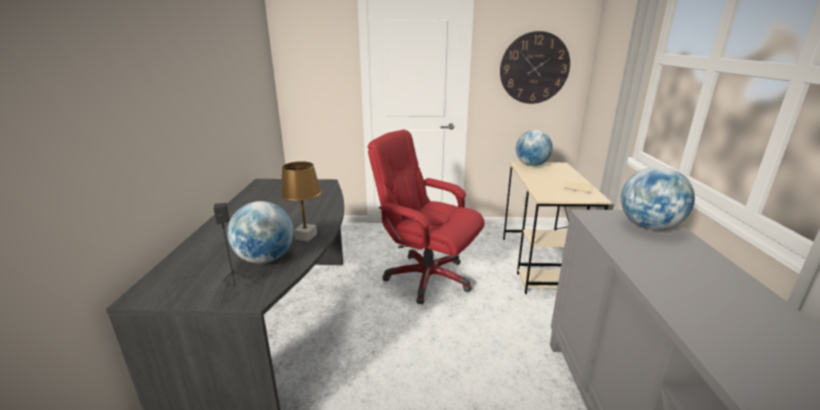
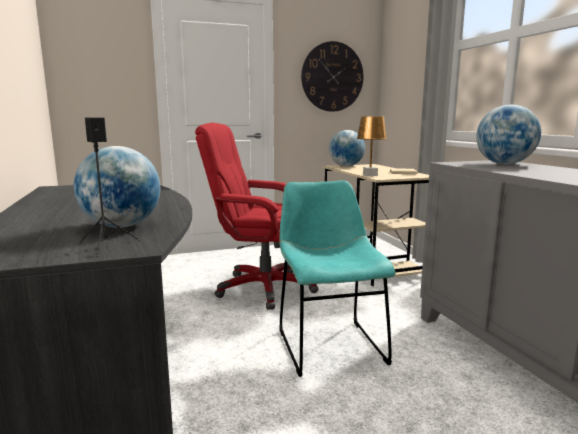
camera: 20 degrees left, 10 degrees down
brown table lamp [280,162,321,241] -> brown table lamp moved to [357,117,387,176]
none -> turquoise chair [279,180,396,377]

